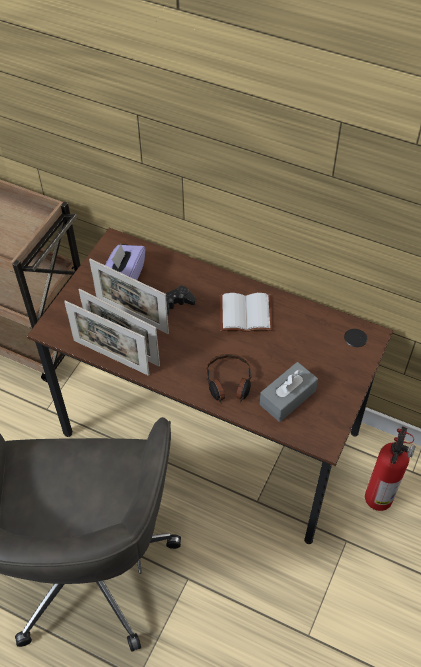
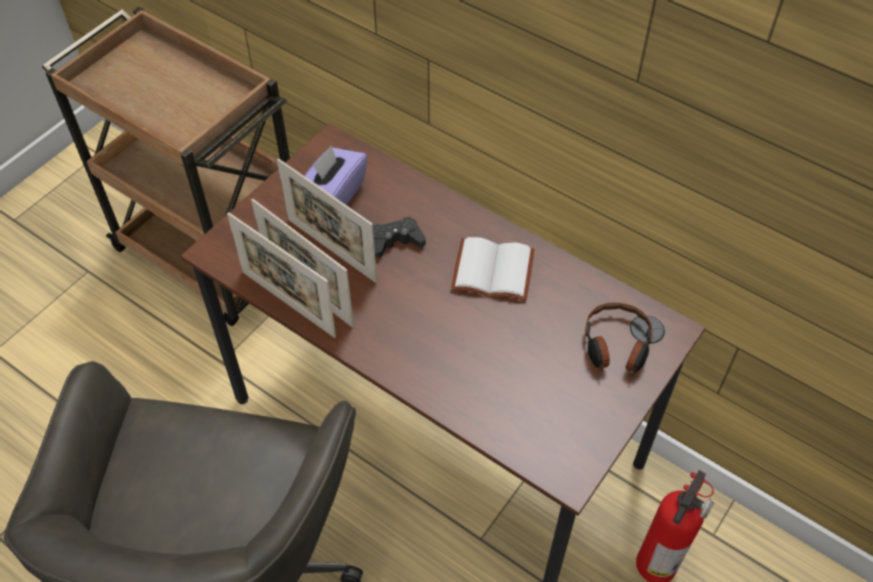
camera: 10 degrees right, 0 degrees up
headphones [206,353,252,403] -> headphones moved to [585,302,652,376]
grey tissue box [260,362,318,422] -> none

